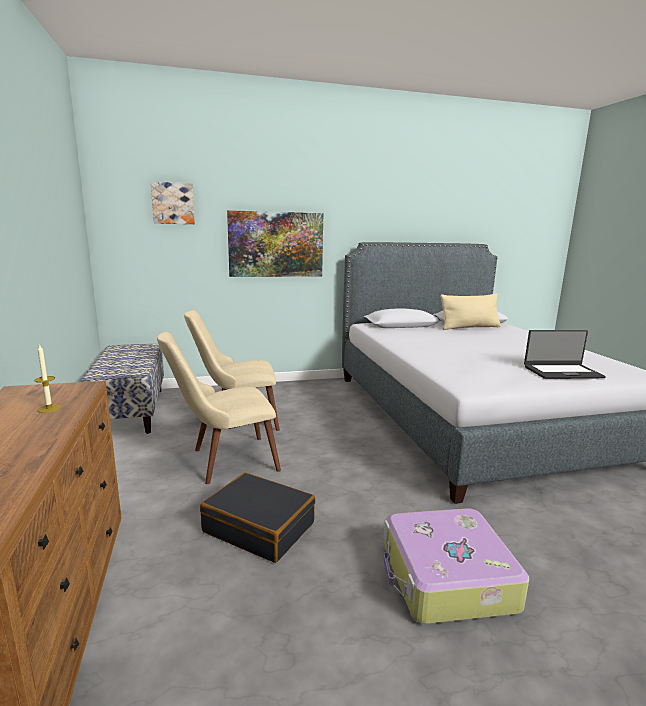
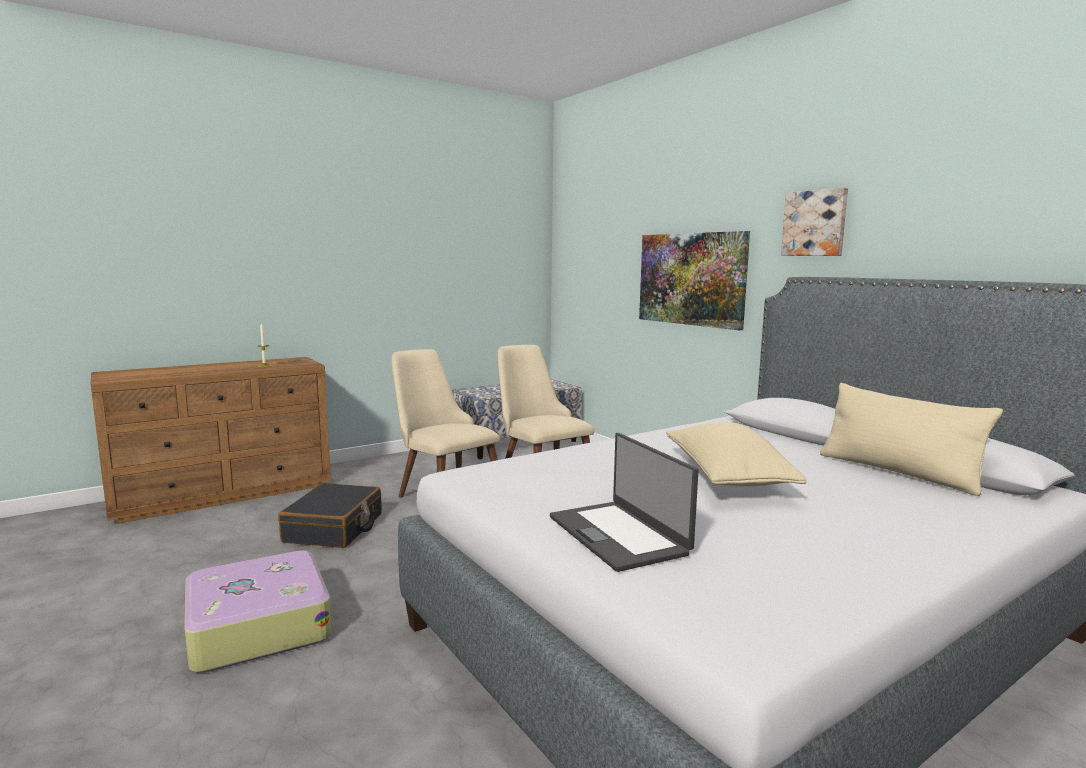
camera: 70 degrees right, 5 degrees down
picture [151,182,195,224] -> picture moved to [781,188,848,256]
none -> beige pillow [666,422,807,486]

